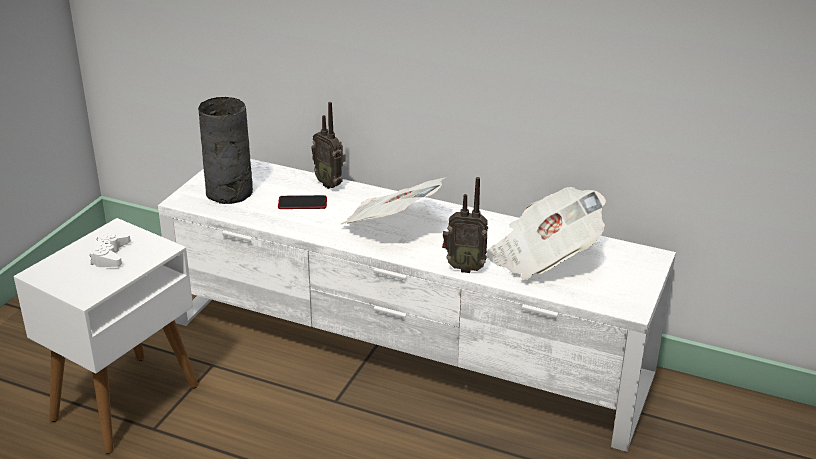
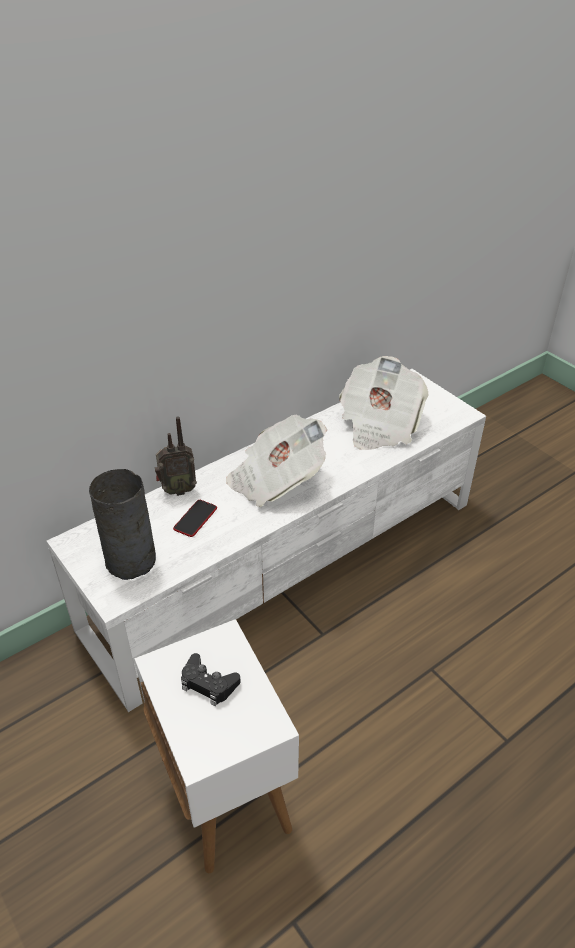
camera: 60 degrees left, 10 degrees up
white game controller [90,231,131,267] -> black game controller [181,653,241,706]
radio [442,177,488,273] -> none

